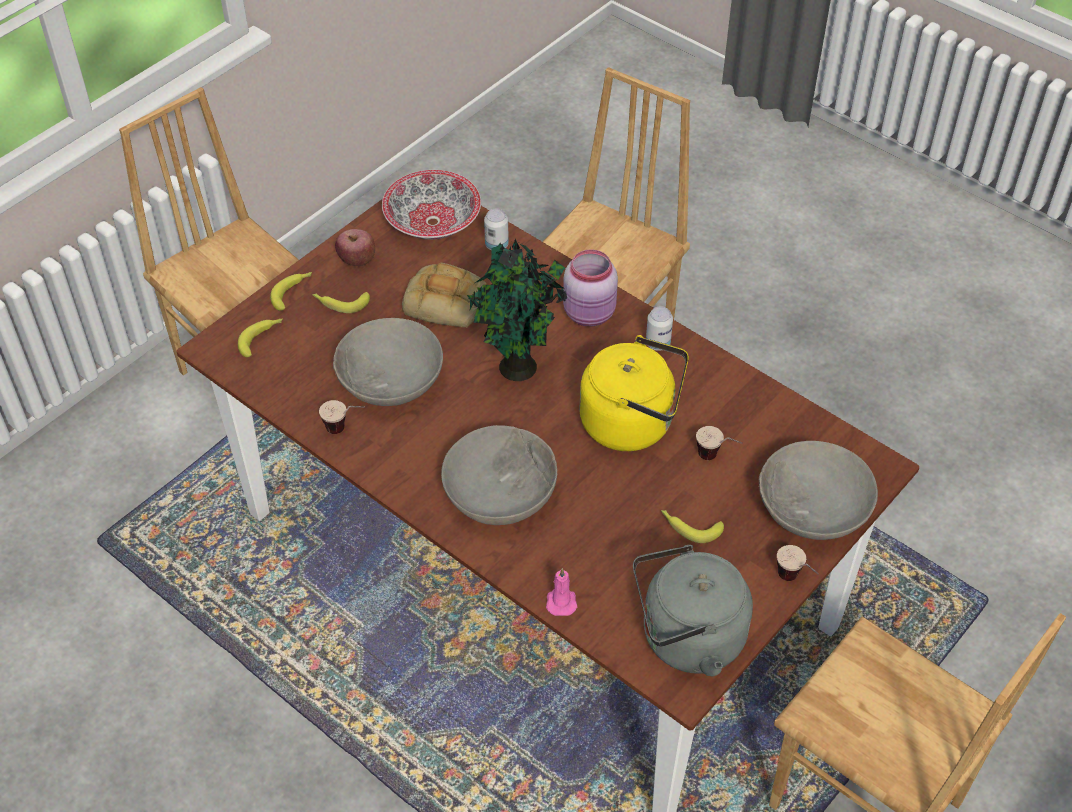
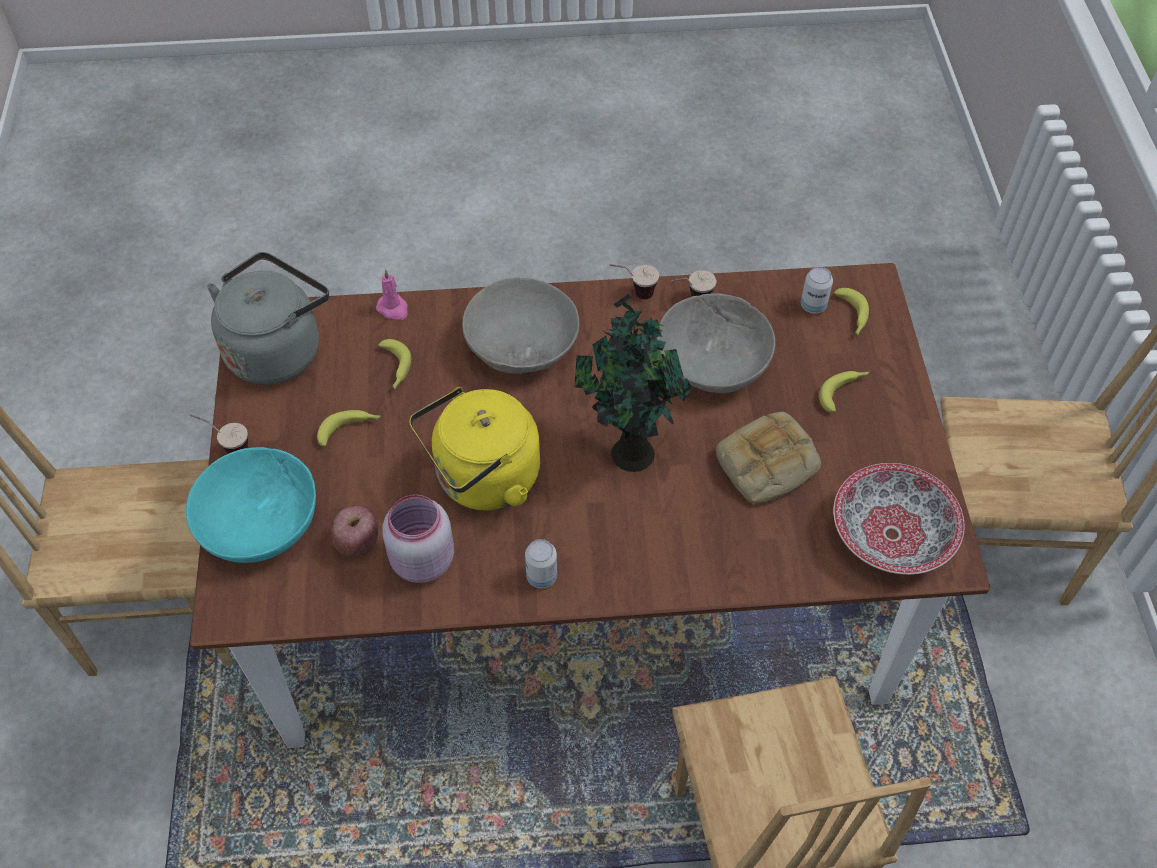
camera: 135 degrees right, 5 degrees up
banana [270,272,312,311] -> banana moved to [378,339,411,389]
apple [335,229,375,266] -> apple moved to [330,505,378,558]
can [484,209,509,250] -> can moved to [801,267,833,314]
pink jar [563,249,618,327] -> pink jar moved to [382,495,454,583]
cup [696,426,743,460] -> cup moved to [609,264,659,299]
grey bowl [759,441,878,540] -> turquoise bowl [186,447,316,563]

